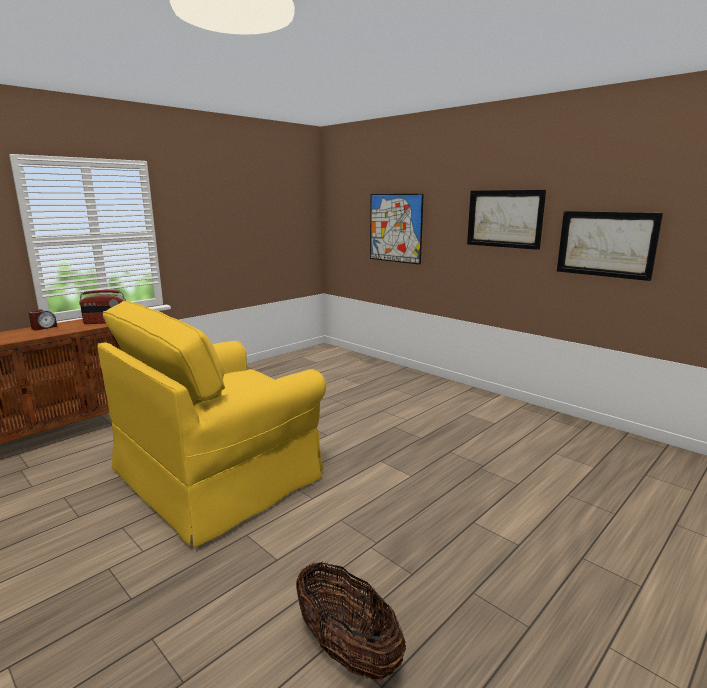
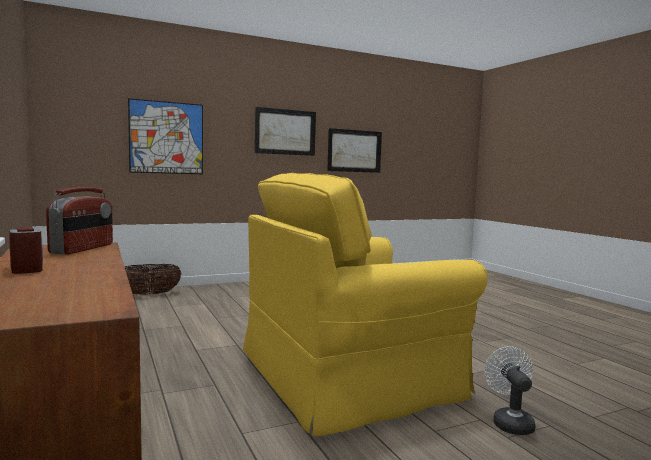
camera: 70 degrees left, 10 degrees down
yellow armchair [97,300,326,547] -> yellow armchair turned 90 degrees clockwise [243,173,488,436]
basket [296,562,406,681] -> basket moved to [125,264,182,295]
none -> white fan [484,346,536,435]

